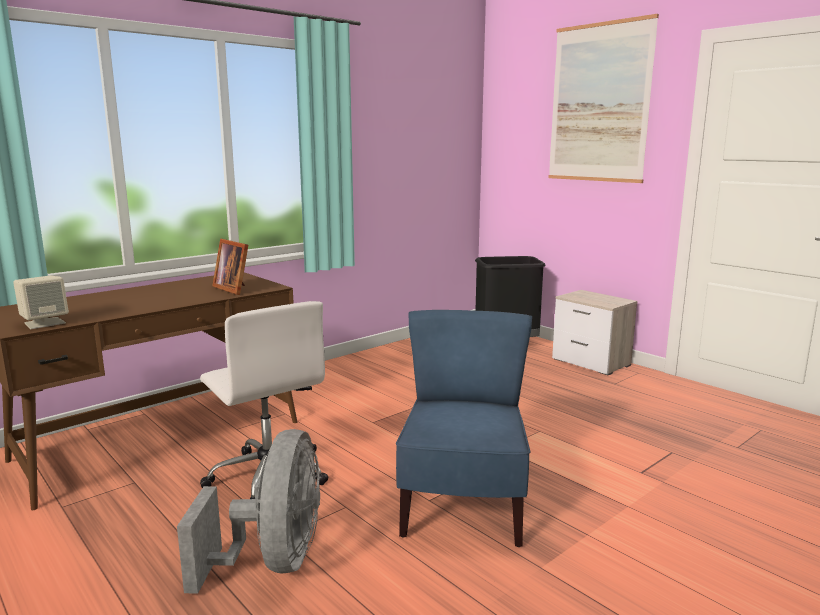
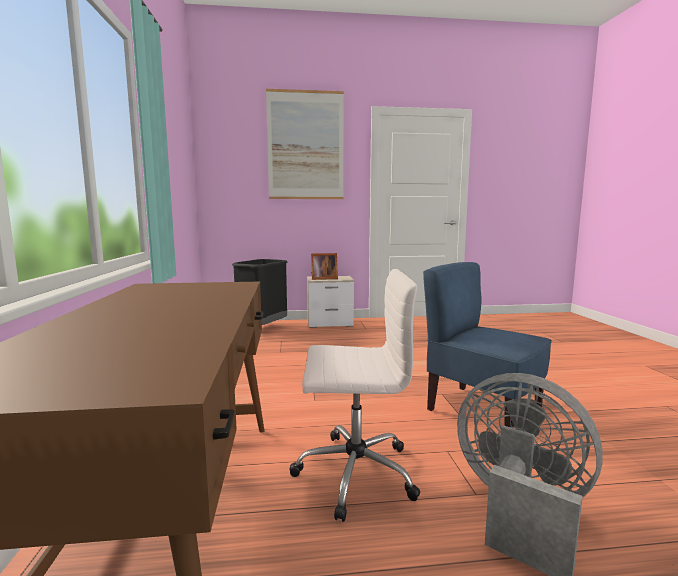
camera: 55 degrees left, 5 degrees down
beige speaker [13,275,69,329] -> none
picture frame [212,239,248,295] -> picture frame moved to [311,253,338,280]

